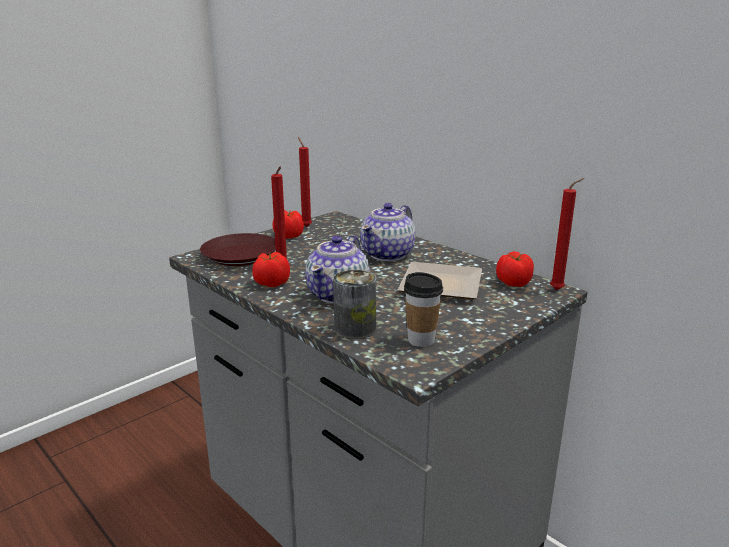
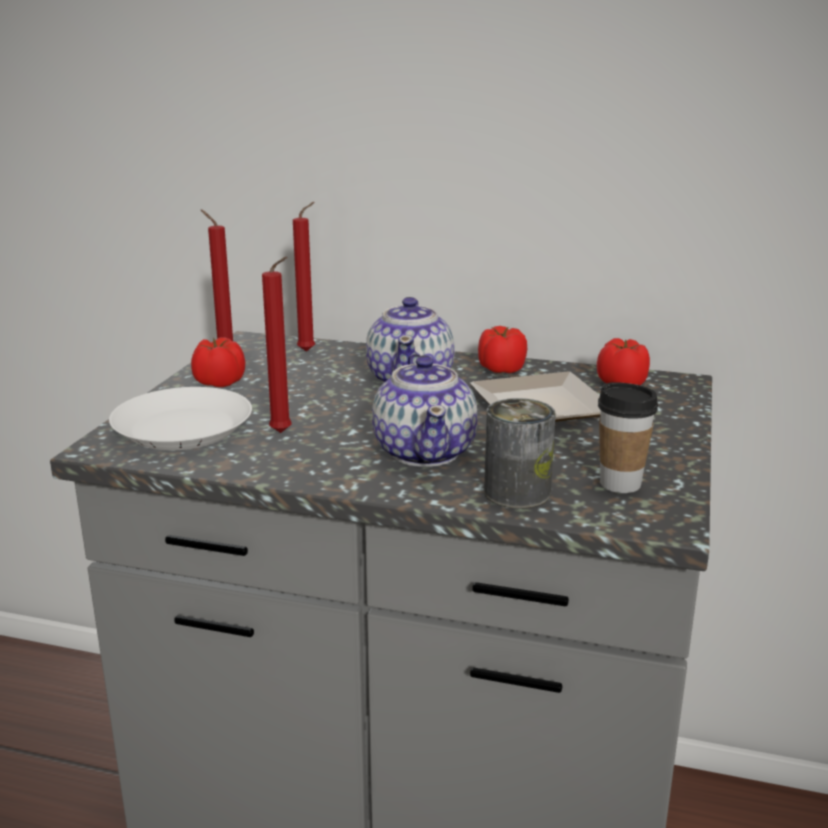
camera: 30 degrees left, 0 degrees up
brown plate [200,233,276,266] -> white plate [109,387,252,450]
tomato [252,252,290,287] -> tomato moved to [478,326,527,373]
red candle [550,178,584,290] -> red candle moved to [293,202,315,352]

